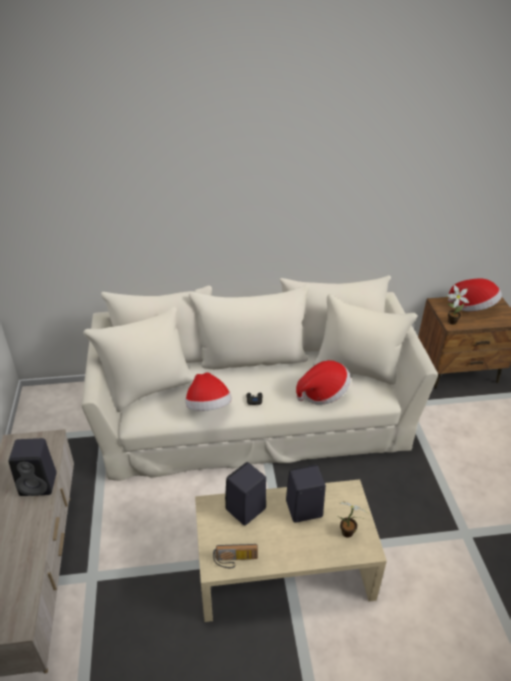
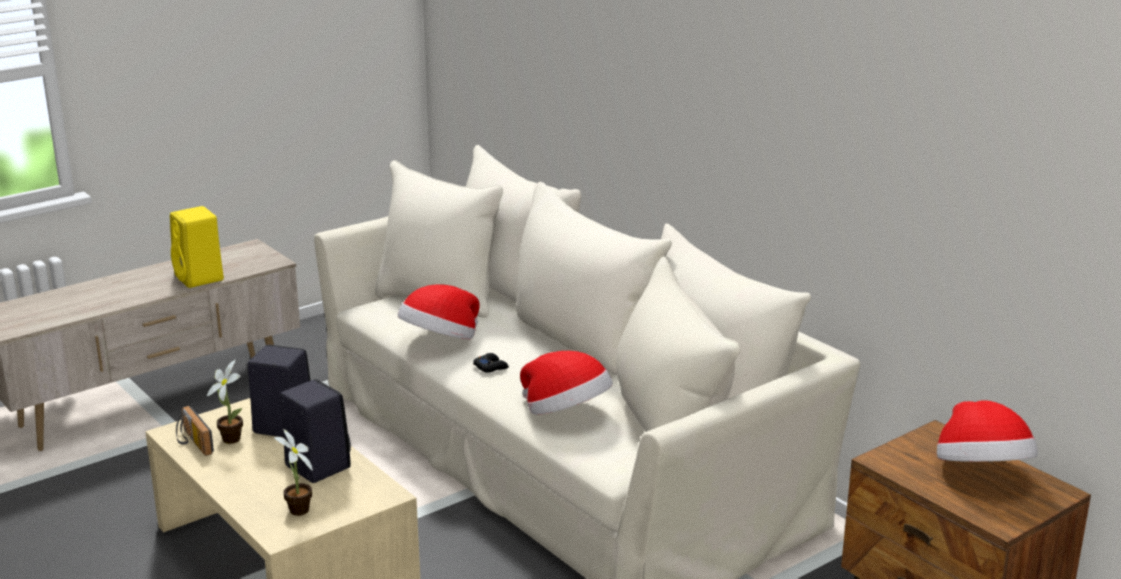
camera: 60 degrees right, 15 degrees down
black speaker [9,438,56,496] -> yellow speaker [170,206,224,288]
potted plant [447,285,469,325] -> potted plant moved to [207,359,243,444]

